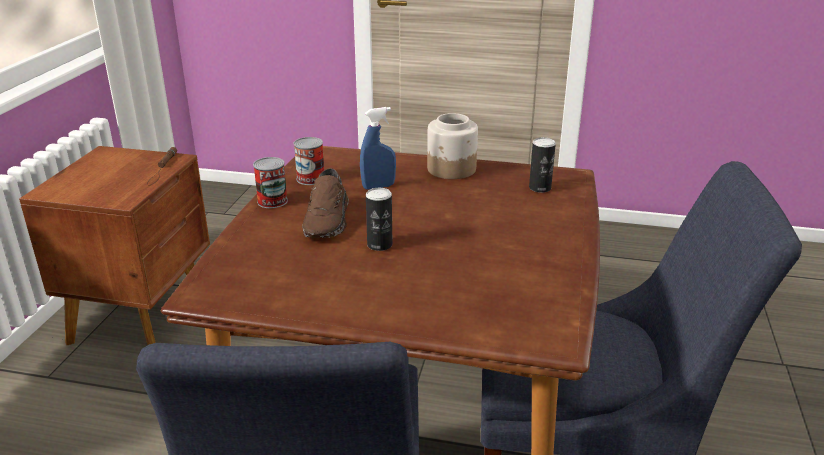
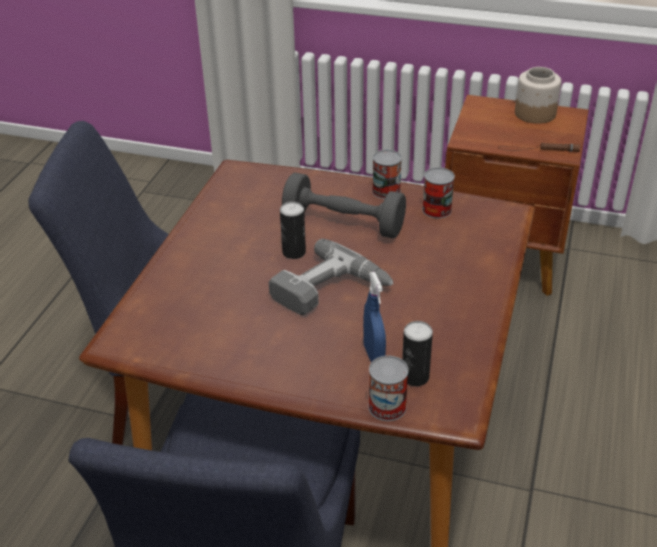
camera: 95 degrees right, 10 degrees up
brown shoe [302,168,349,238] -> grey dumbbell [282,172,406,238]
blue spray bottle [360,107,396,189] -> blue spray bottle moved to [363,272,386,362]
jar [427,113,478,179] -> jar moved to [515,67,562,124]
none -> power drill [269,239,394,315]
none -> can [368,356,409,421]

